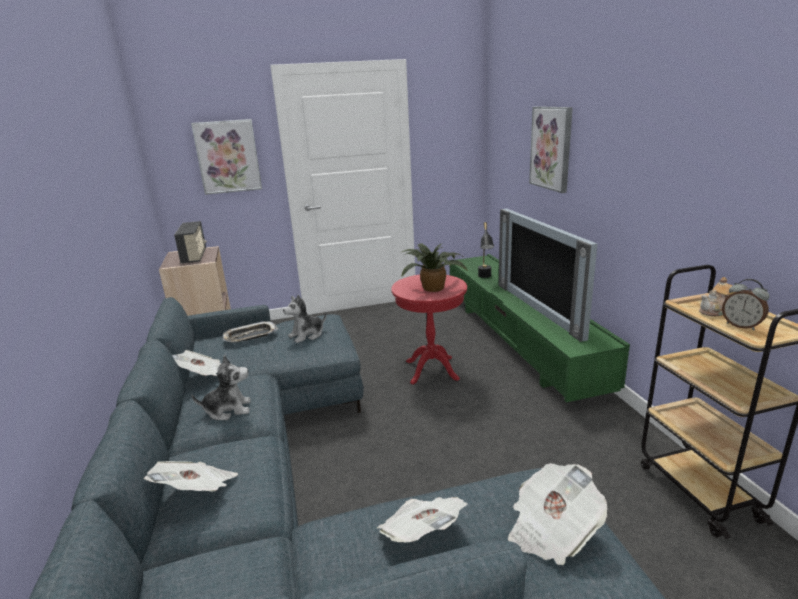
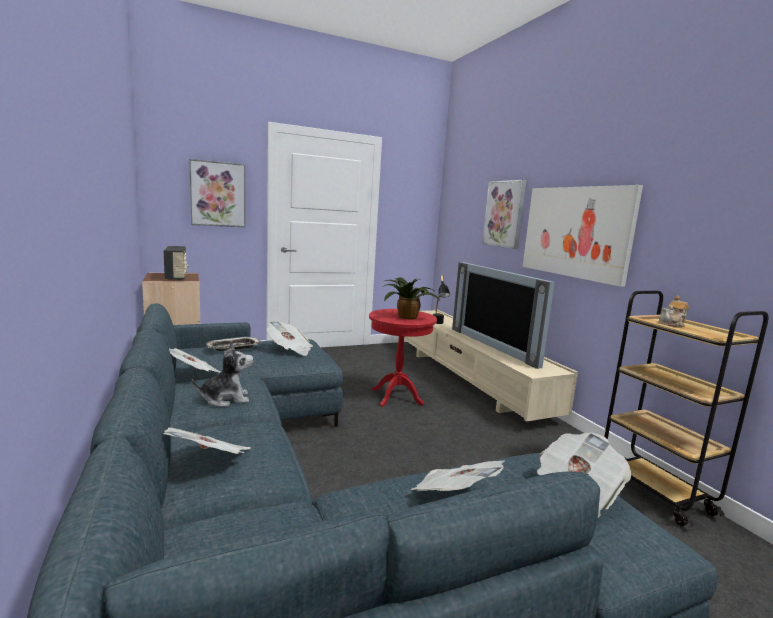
camera: 10 degrees left, 10 degrees down
plush toy [283,295,327,343] -> newspaper [266,321,313,356]
green tv stand [450,254,630,403] -> beige tv stand [404,309,578,422]
alarm clock [722,279,770,331] -> none
none -> picture [523,185,643,287]

